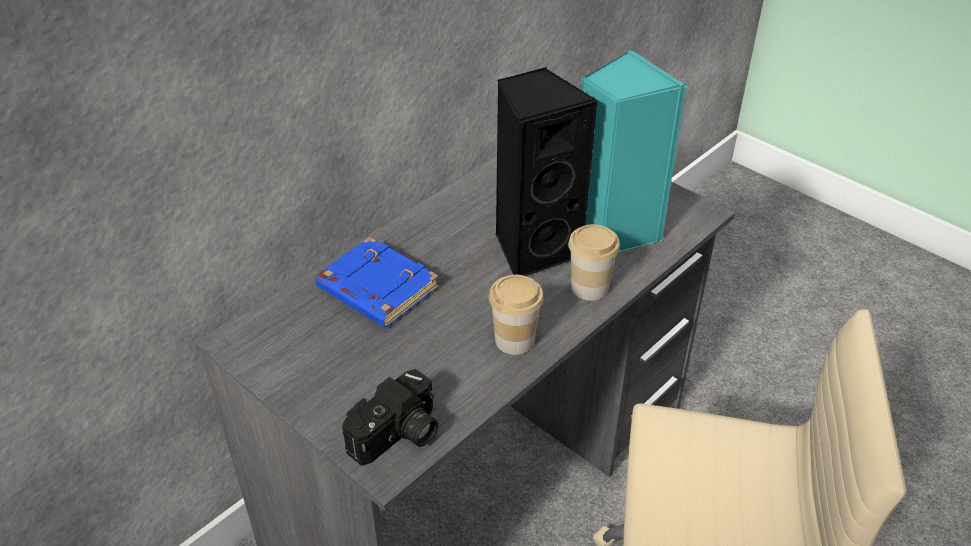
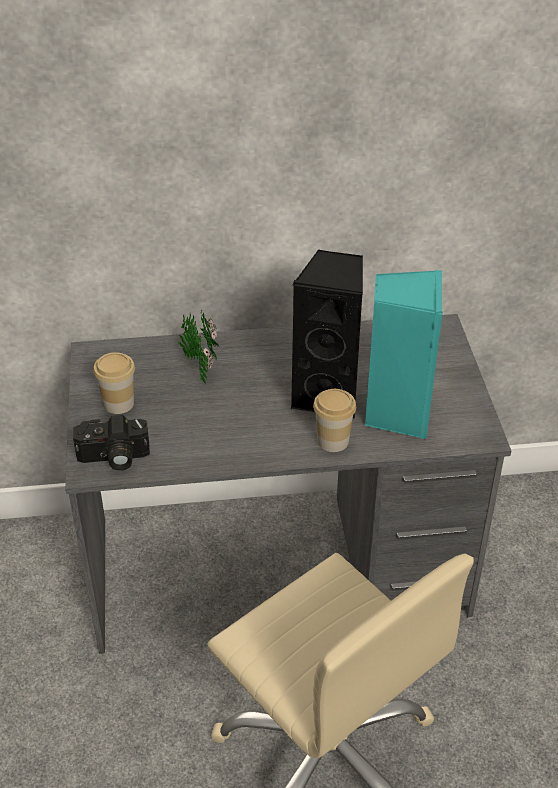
camera: 40 degrees right, 0 degrees up
blue book [315,237,439,328] -> potted plant [178,310,219,385]
cup [489,275,544,355] -> cup moved to [93,352,135,414]

